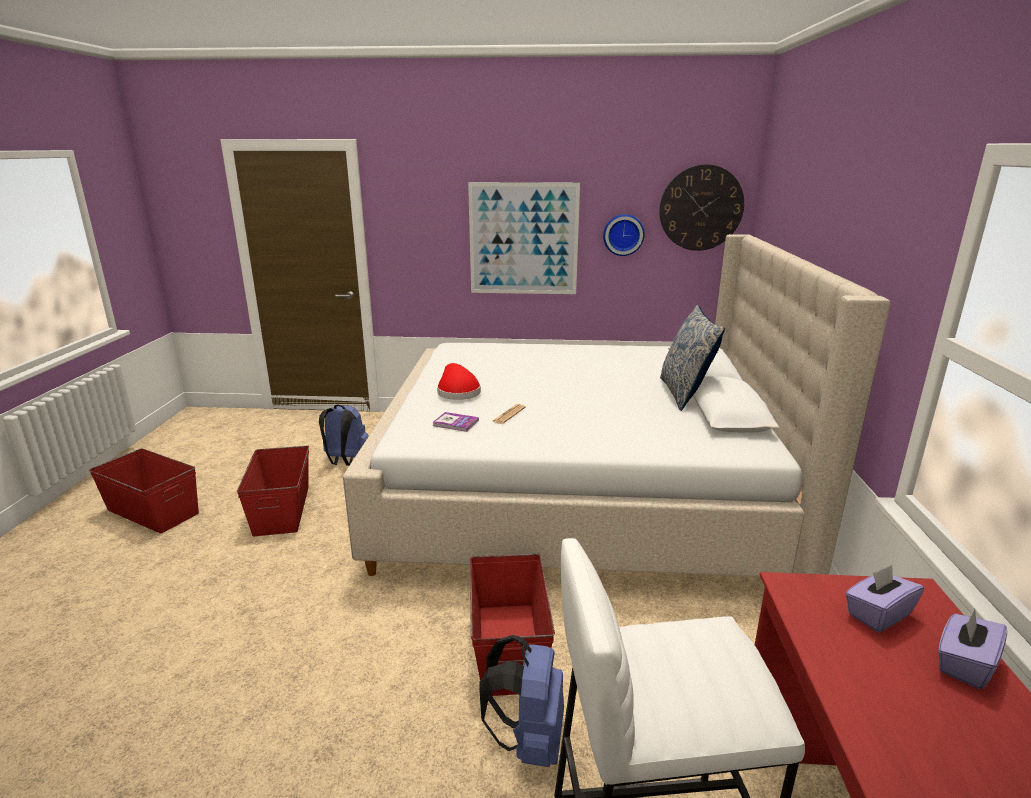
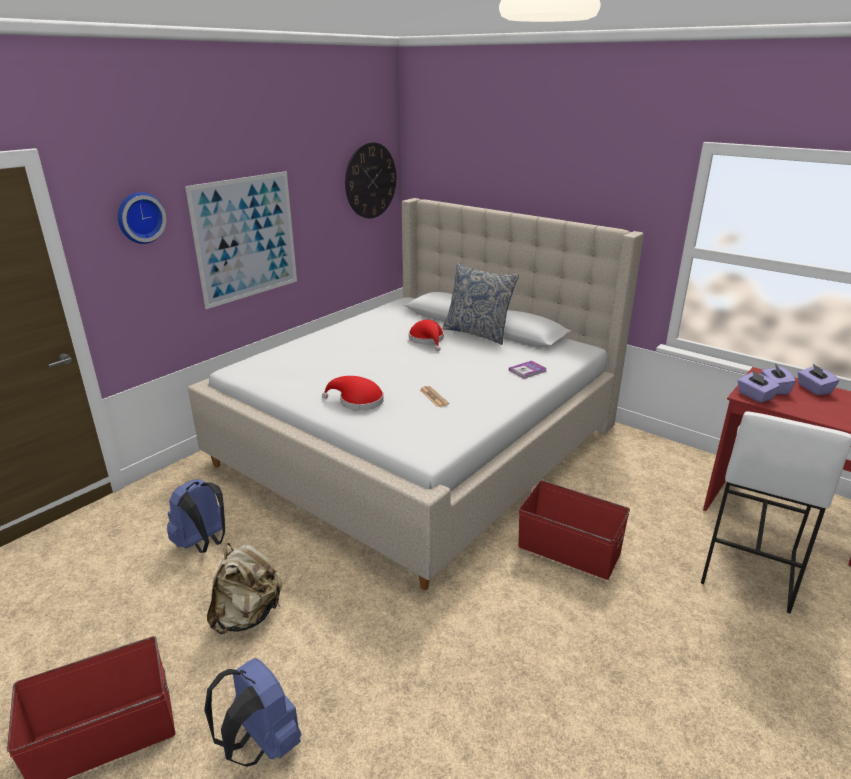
camera: 55 degrees left, 5 degrees up
red storage box [237,446,309,537] -> beige backpack [207,543,282,634]
book [432,412,479,432] -> book moved to [509,361,547,379]
blue backpack [479,635,564,767] -> blue backpack moved to [204,658,301,767]
wall clock [603,214,644,256] -> wall clock moved to [118,192,166,244]
none -> red hat [409,320,444,351]
none -> purple tissue box [738,371,780,403]

